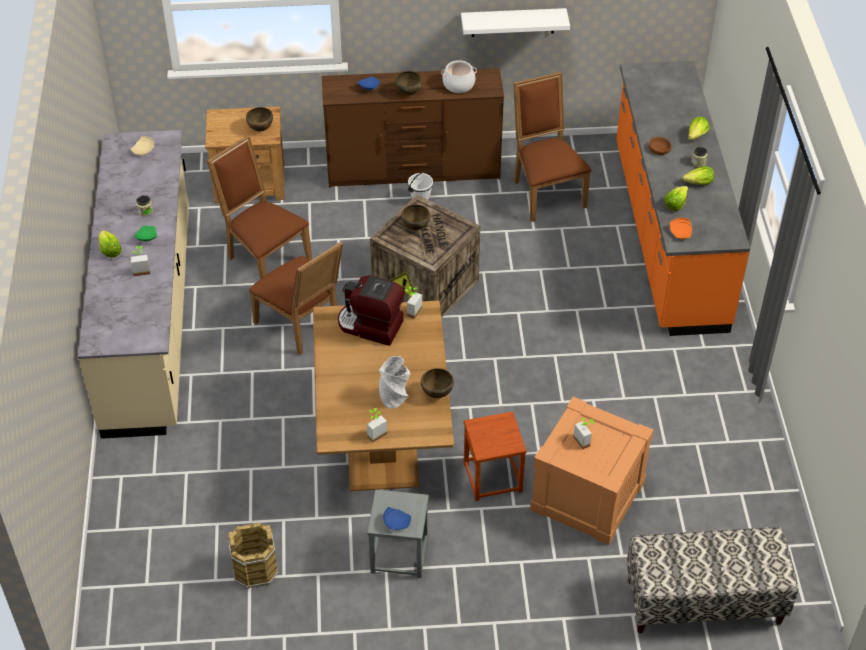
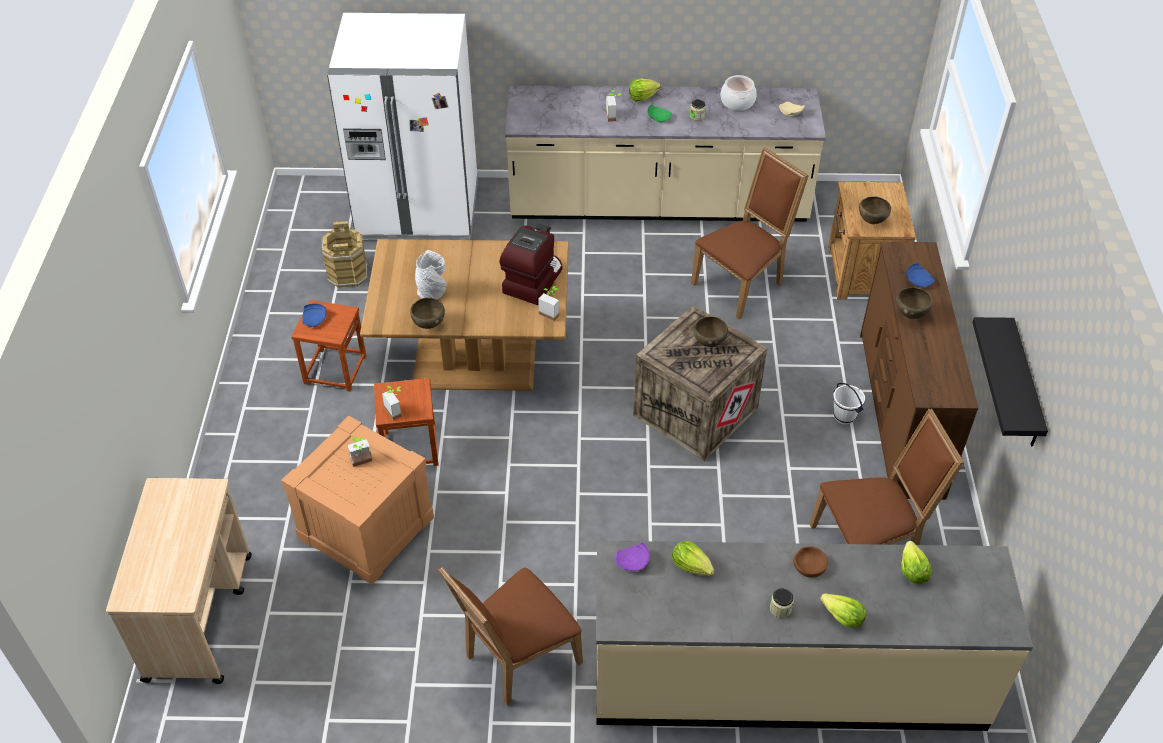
camera: 95 degrees right, 0 degrees up
brown chair [249,241,343,355] -> brown chair moved to [438,566,583,706]
potted plant [367,408,387,443] -> potted plant moved to [382,386,402,420]
grey stool [367,490,429,578] -> brown stool [291,300,366,392]
cooking pot [441,60,477,93] -> cooking pot moved to [721,75,757,111]
white shelf [461,8,570,37] -> black shelf [972,317,1048,446]
orange counter [616,61,750,336] -> beige counter [596,541,1033,731]
bench [626,527,798,633] -> beige cart [106,478,252,684]
orange plate [669,218,692,239] -> purple plate [616,542,650,571]
lettuce [682,166,715,185] -> lettuce moved to [902,541,932,584]
none -> white fridge [327,13,478,240]

